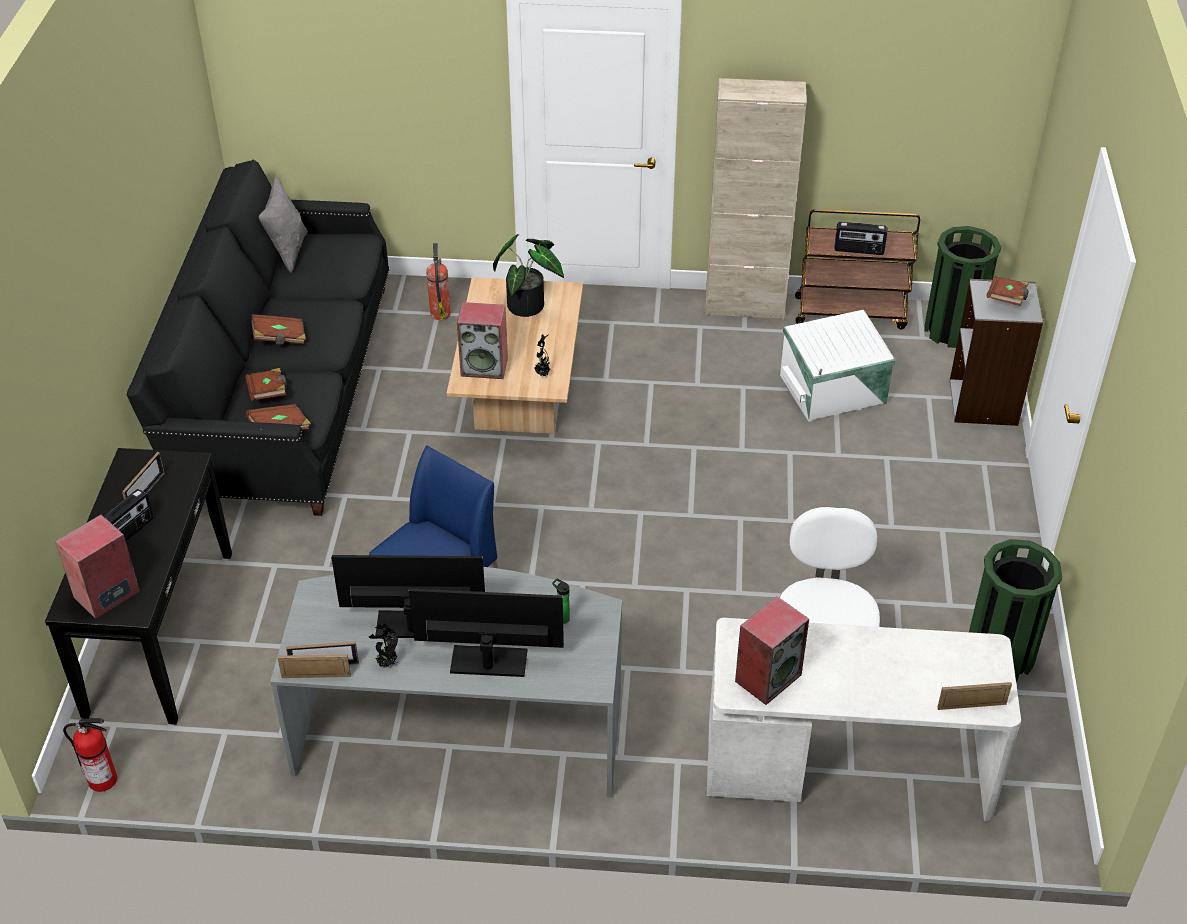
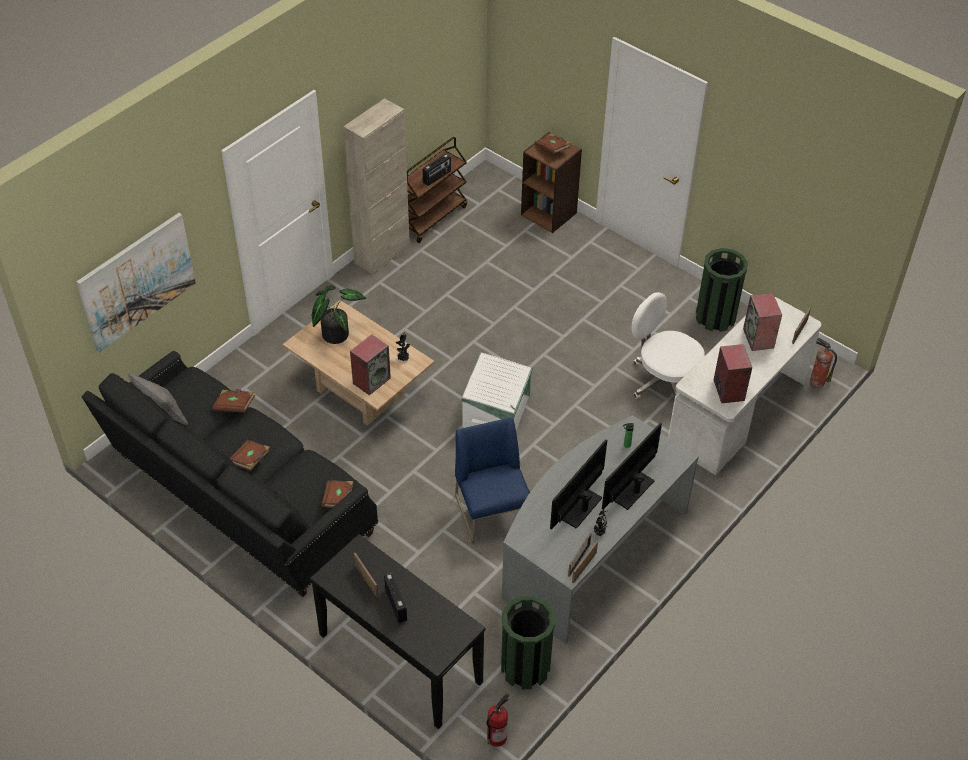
camera: 55 degrees left, 5 degrees up
speaker [55,514,140,619] -> speaker moved to [743,293,782,351]
brown book [245,368,287,400] -> brown book moved to [212,389,255,413]
fire extinguisher [426,243,451,320] -> fire extinguisher moved to [810,337,837,387]
white storage box [780,309,896,422] -> white storage box moved to [461,352,532,430]
green trash can [925,226,1001,348] -> green trash can moved to [501,596,556,689]
grey bookcase [950,279,1043,426] -> brown bookcase [521,132,582,233]
none -> picture [76,213,196,352]

